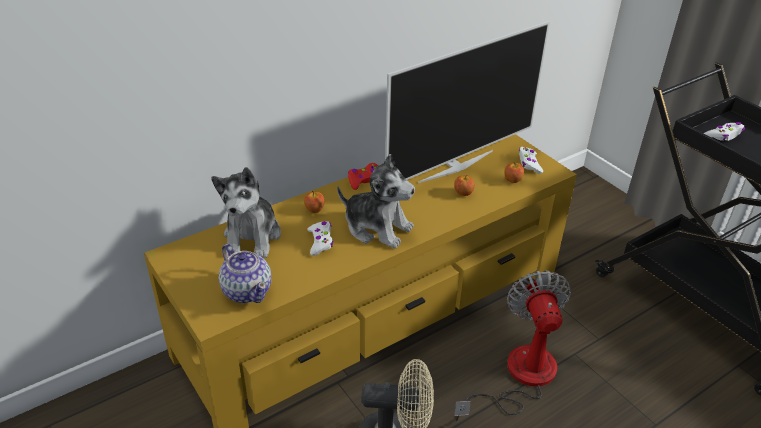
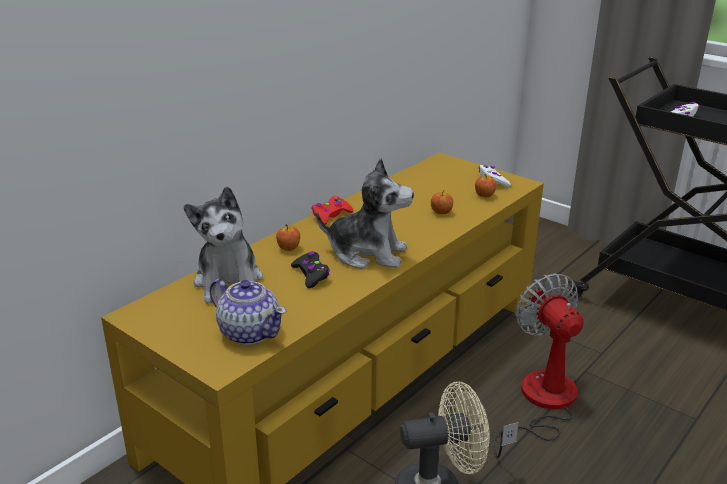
camera: 15 degrees left, 10 degrees down
white game controller [307,221,333,256] -> black game controller [291,251,330,288]
television [385,21,550,183] -> none

